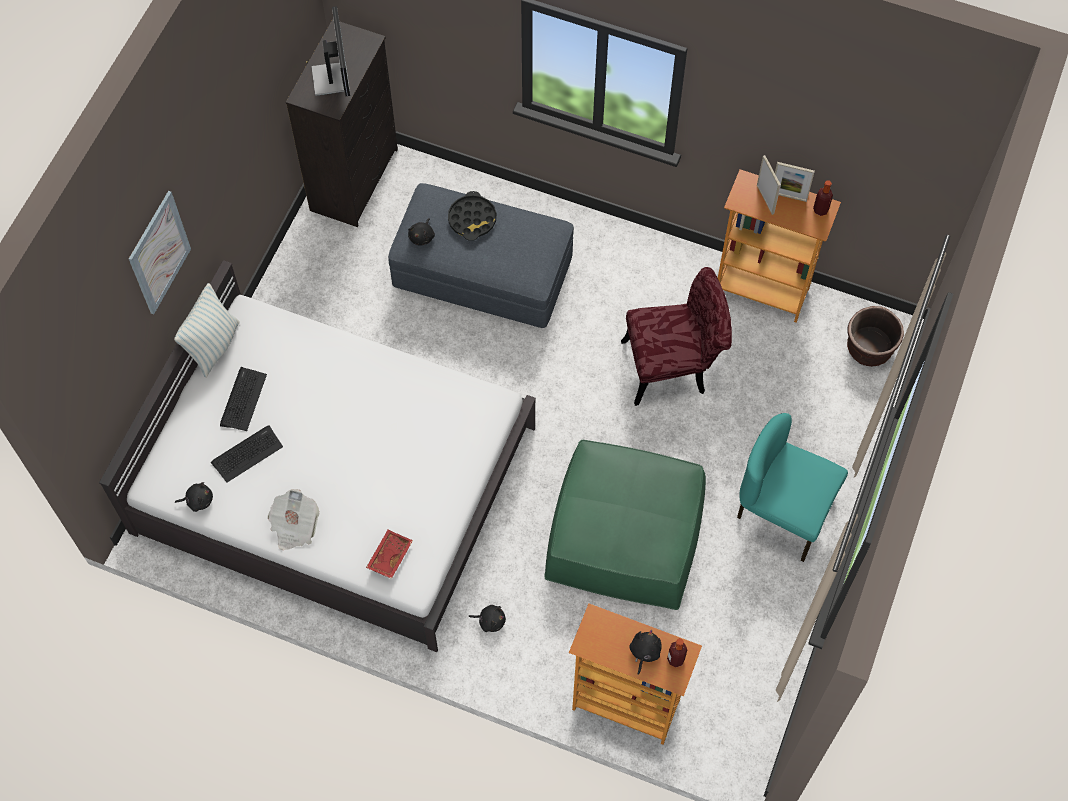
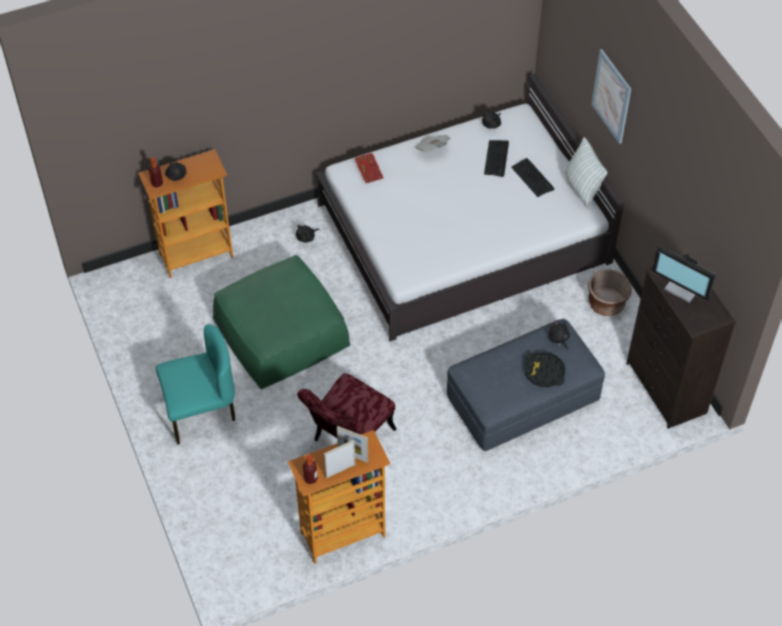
camera: 135 degrees right, 10 degrees down
brown planter [847,306,904,367] -> brown planter moved to [588,270,632,316]

